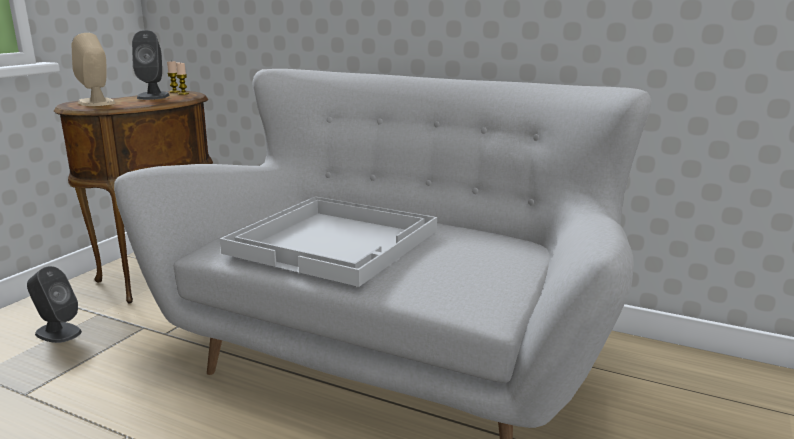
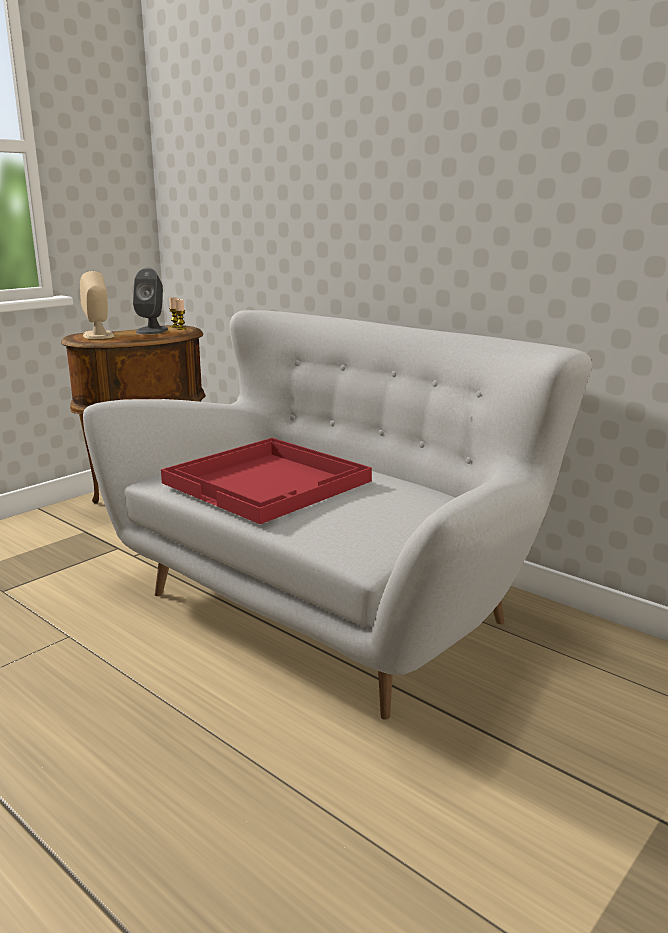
camera: 15 degrees right, 0 degrees up
grey speaker [27,266,82,343] -> none
white tray [220,196,437,287] -> red tray [161,438,372,524]

